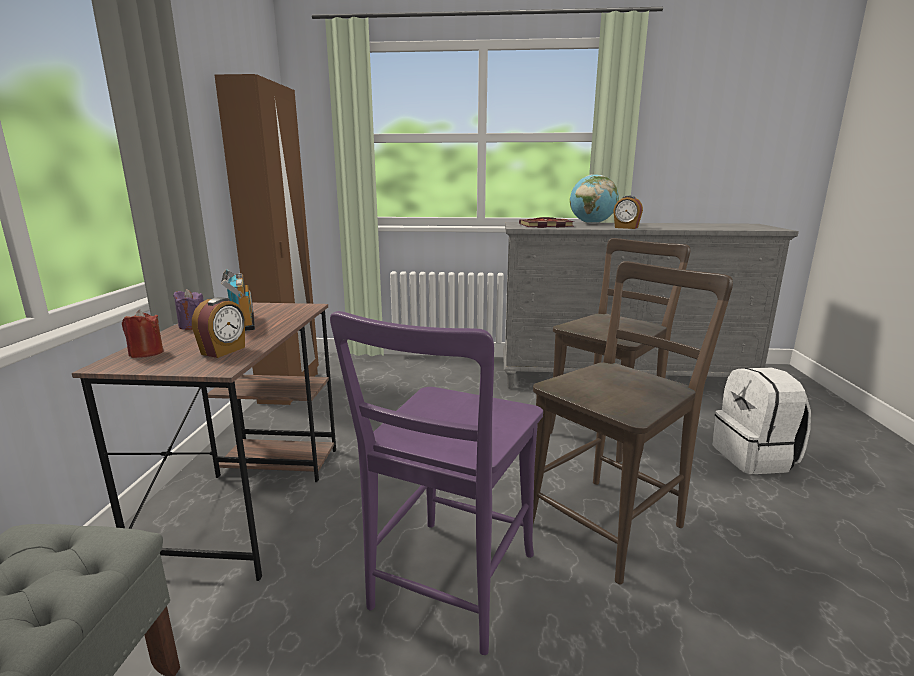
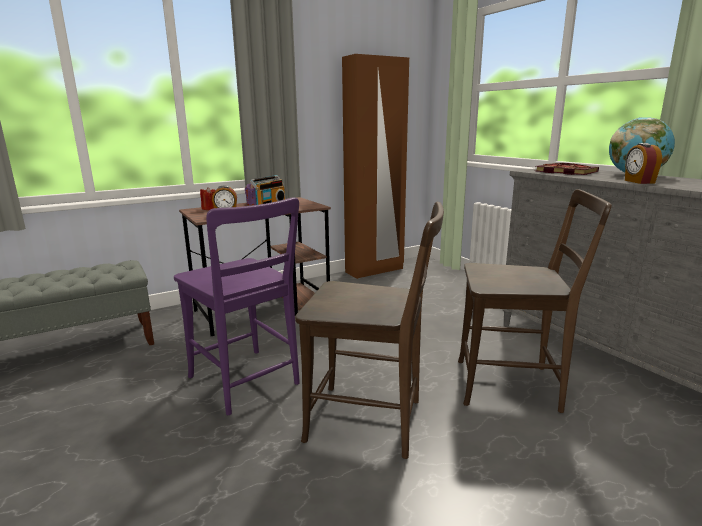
camera: 55 degrees right, 0 degrees up
purple chair [330,311,543,655] -> purple chair turned 120 degrees counterclockwise [174,197,300,415]
white backpack [712,367,811,474] -> none

